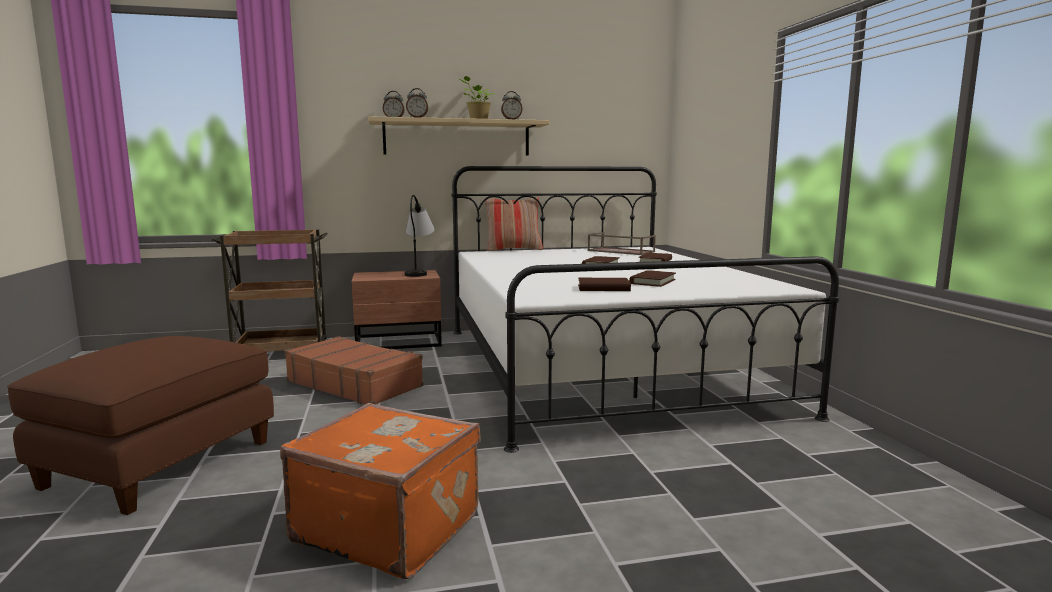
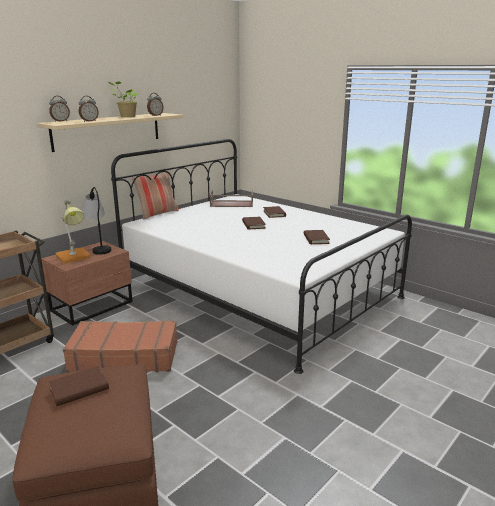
camera: 35 degrees left, 10 degrees up
orange suitcase [280,403,481,579] -> none
brown book [578,278,631,291] -> brown book moved to [48,366,109,406]
none -> table lamp [56,200,90,263]

